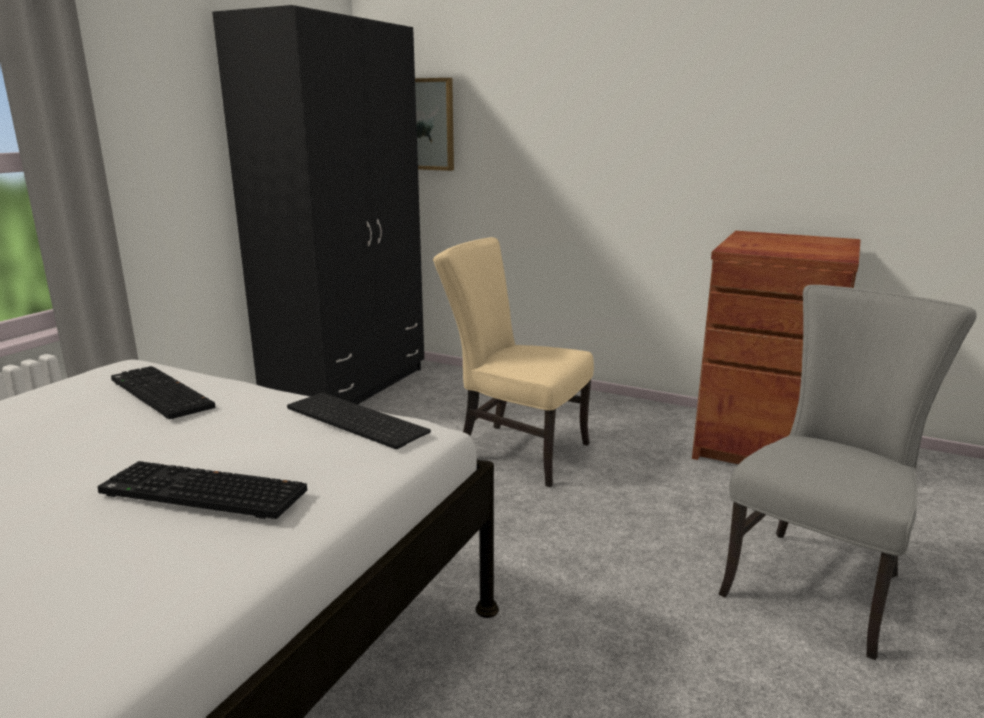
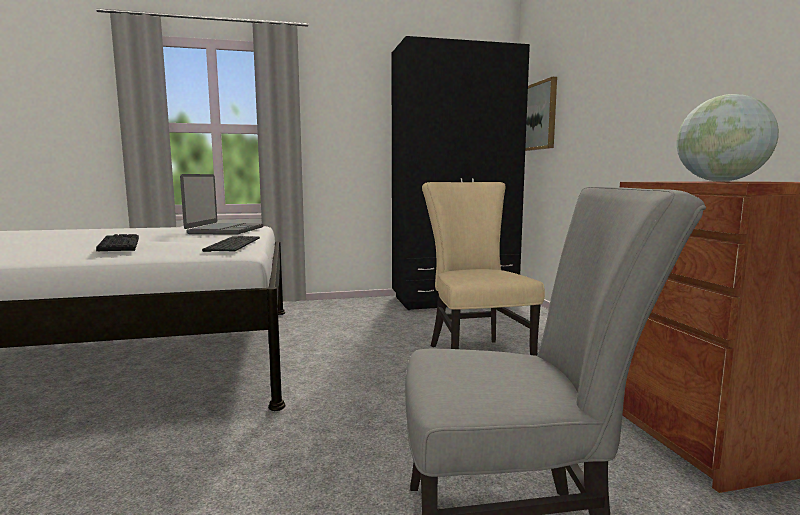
camera: 50 degrees right, 10 degrees down
keyboard [111,366,215,419] -> laptop [180,174,263,235]
none -> globe [677,94,779,182]

